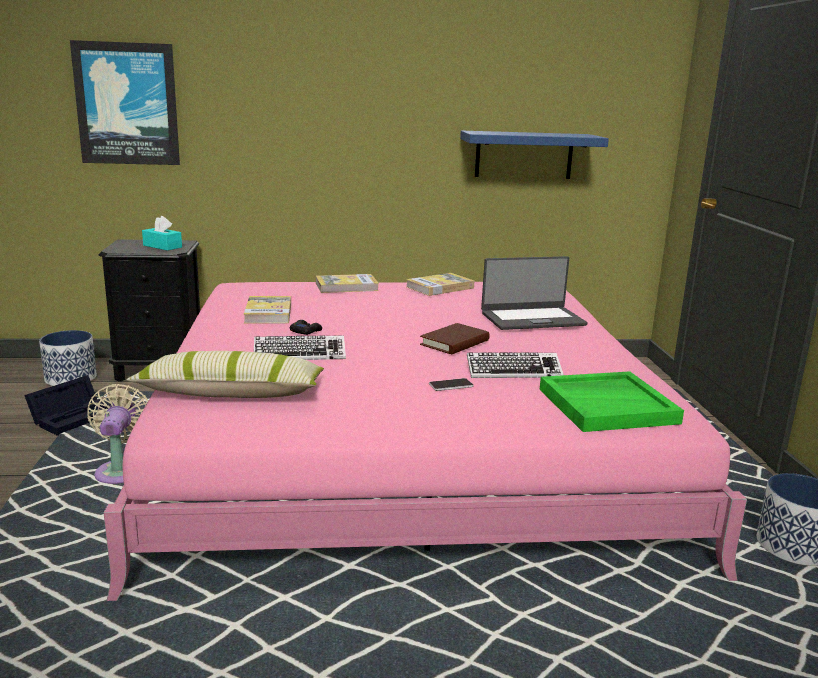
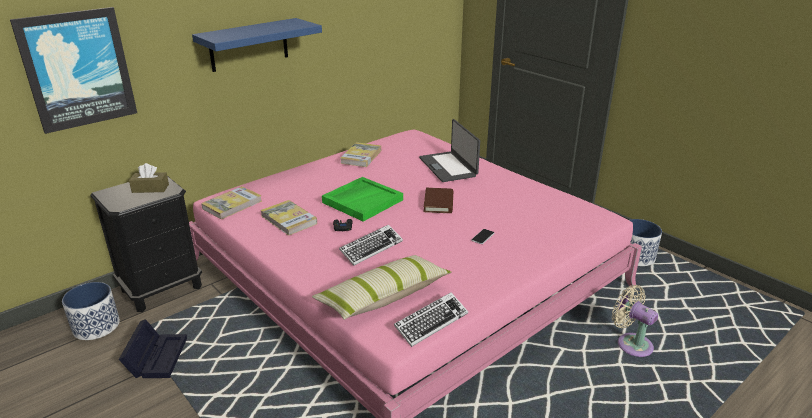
camera: 35 degrees left, 10 degrees up
beige fan [87,384,149,484] -> beige fan moved to [612,285,658,357]
turquoise tissue box [142,216,182,251] -> brown tissue box [129,163,169,193]
book [316,274,379,293] -> book moved to [201,186,262,220]
blue shelf [460,131,609,179] -> blue shelf moved to [192,18,322,72]
keyboard [467,353,564,378] -> keyboard moved to [394,292,468,347]
laptop [481,256,588,330] -> laptop turned 120 degrees clockwise [419,119,480,182]
green tray [540,371,684,432] -> green tray moved to [322,177,403,222]

